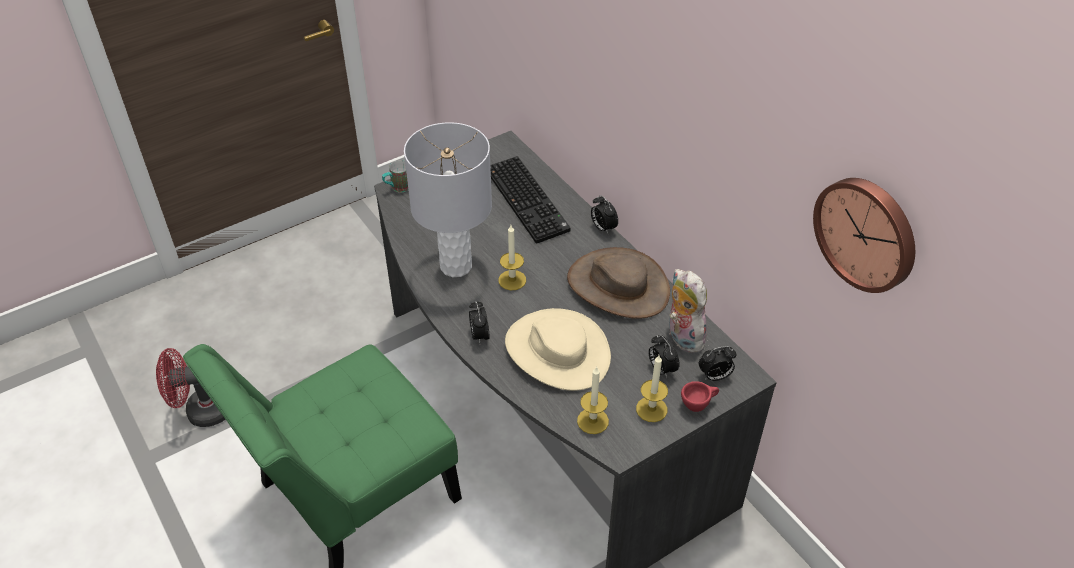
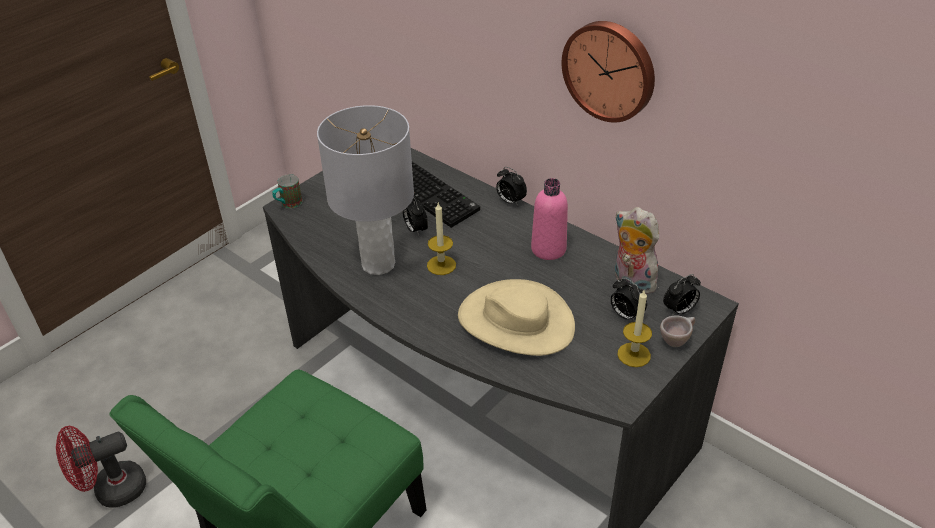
camera: 15 degrees left, 5 degrees down
alarm clock [469,301,490,343] -> alarm clock moved to [402,197,428,236]
brown hat [567,247,670,319] -> pink bottle [531,178,568,260]
candle [577,366,609,434] -> none
red cup [681,381,719,412] -> beige cup [660,315,695,347]
wall clock [813,178,915,293] -> wall clock moved to [562,21,655,123]

